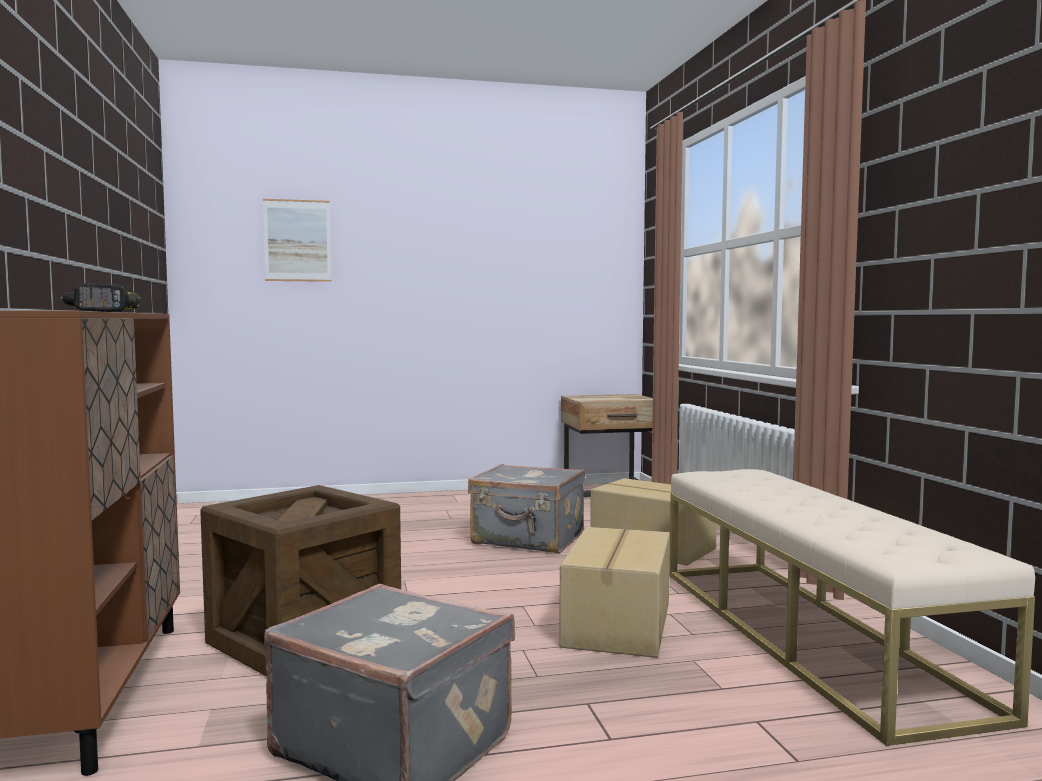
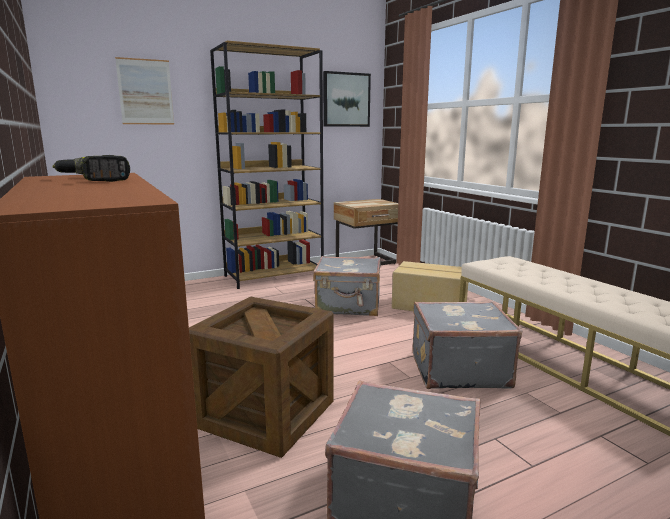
camera: 15 degrees left, 10 degrees up
cardboard box [559,527,670,658] -> grey suitcase [413,301,522,389]
none -> brown bookcase [210,41,324,289]
none -> picture [323,71,371,127]

